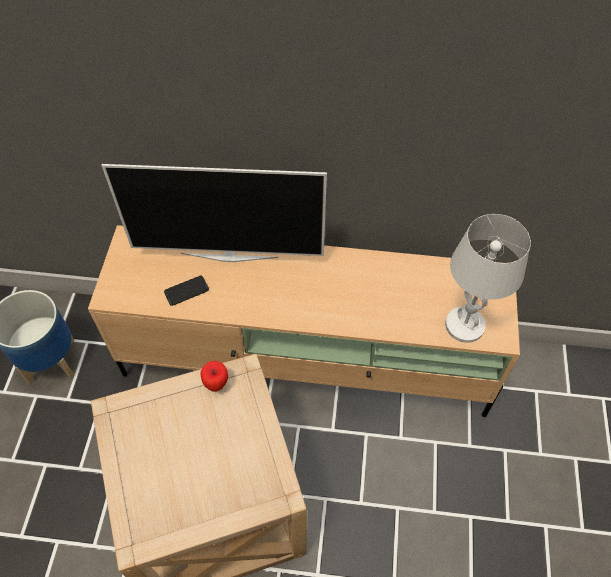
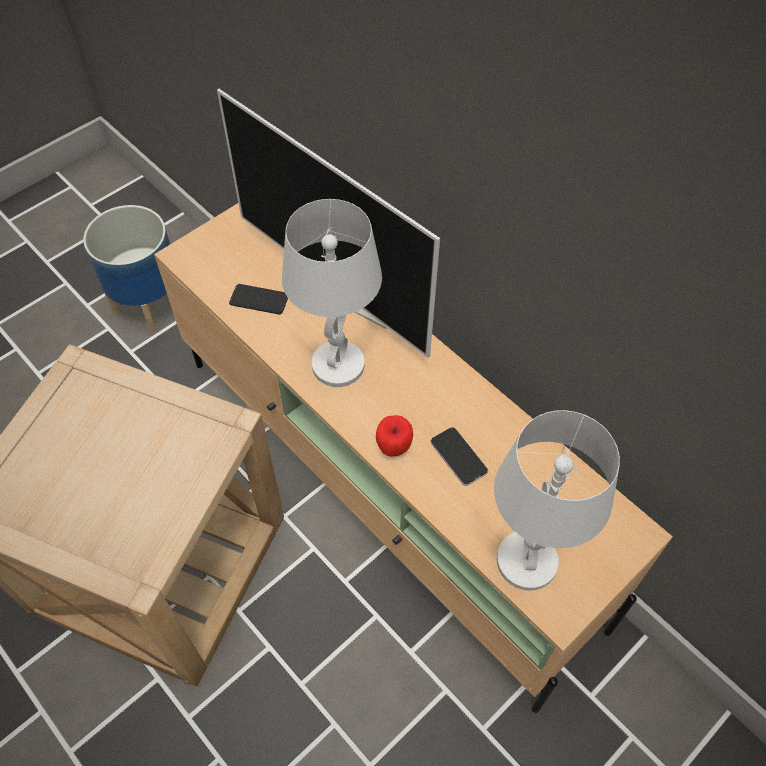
camera: 40 degrees right, 0 degrees up
apple [200,361,228,392] -> apple moved to [376,415,413,457]
none -> white table lamp [282,199,382,387]
none -> phone [430,427,488,486]

